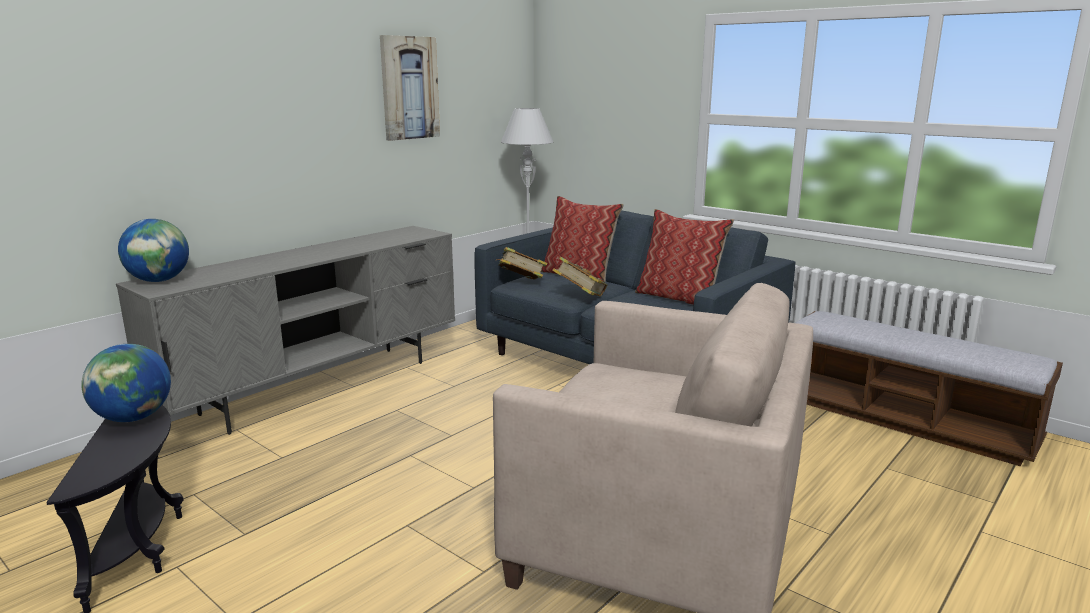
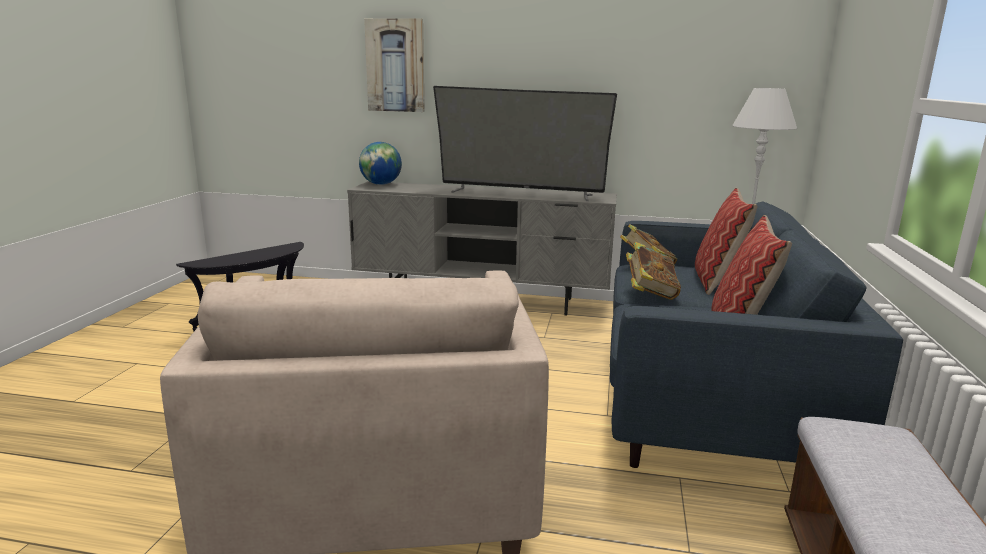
camera: 60 degrees right, 0 degrees up
globe [81,344,171,422] -> none
picture [380,35,440,141] -> picture moved to [364,18,425,112]
none -> television [433,86,617,201]

